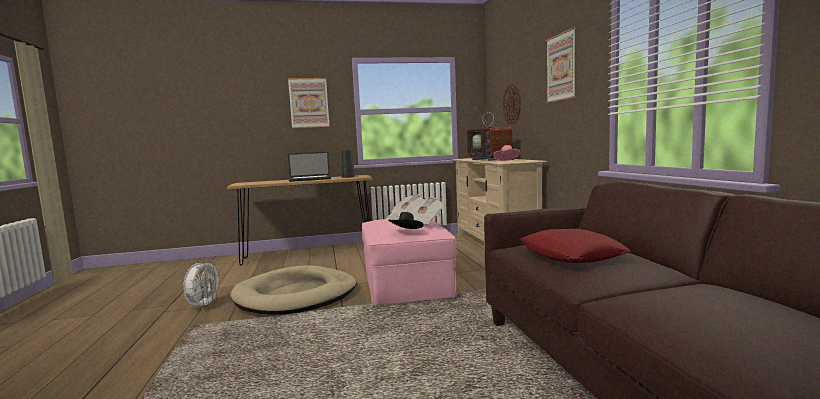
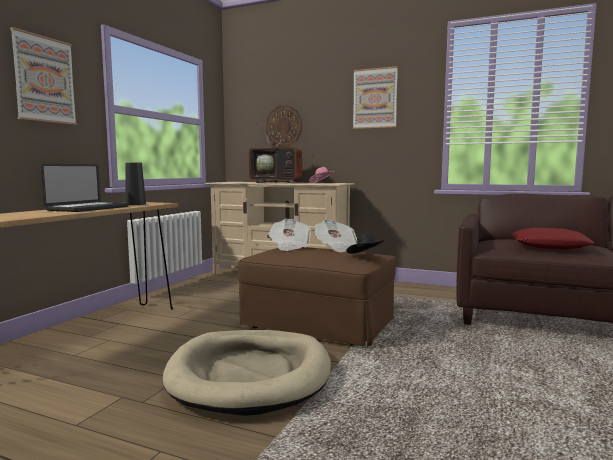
camera: 55 degrees left, 0 degrees up
white fan [183,260,222,309] -> none
pink ottoman [362,219,457,306] -> brown ottoman [238,247,396,347]

